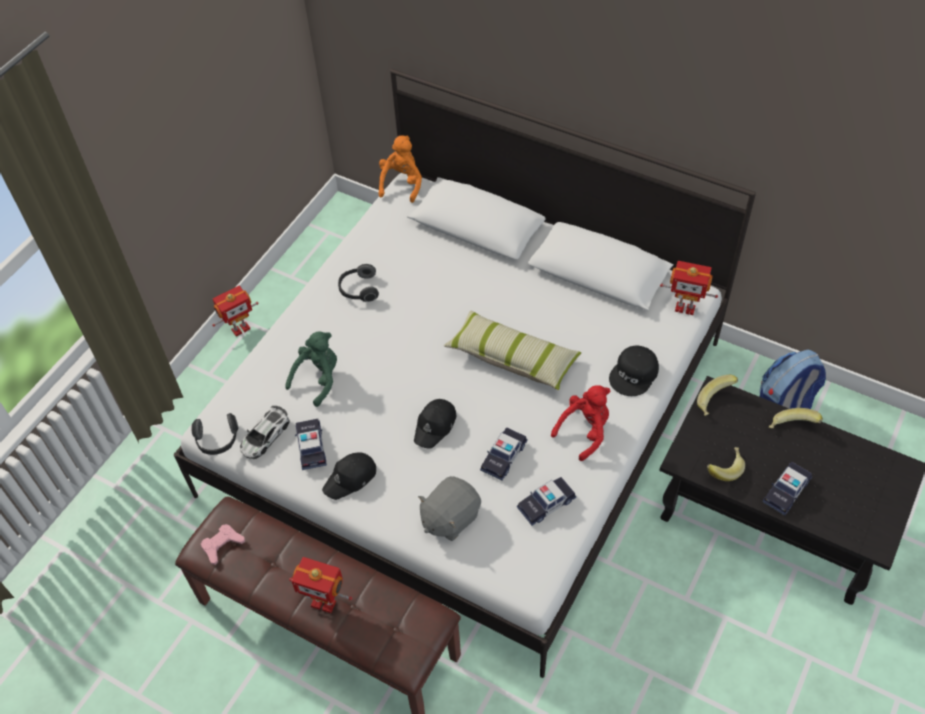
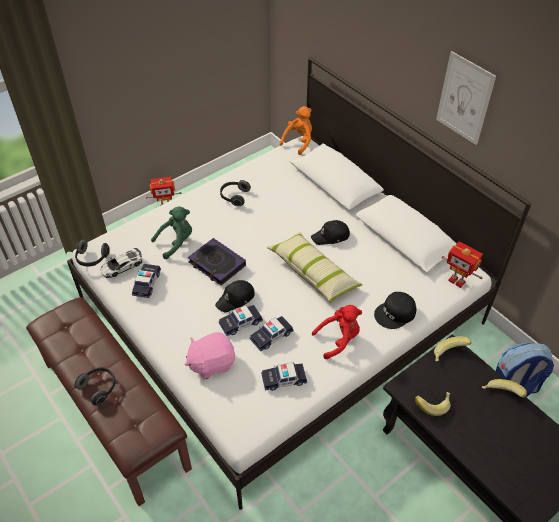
camera: 20 degrees right, 5 degrees down
pink game controller [201,524,245,565] -> none
toy robot [289,557,352,613] -> headphones [75,367,116,405]
black cap [322,452,376,500] -> black cap moved to [311,220,350,245]
grey plush toy [418,476,481,541] -> pink plush toy [185,332,235,380]
toy car [762,462,812,515] -> toy car moved to [219,305,263,336]
none -> book [188,238,246,286]
none -> picture [436,51,496,145]

